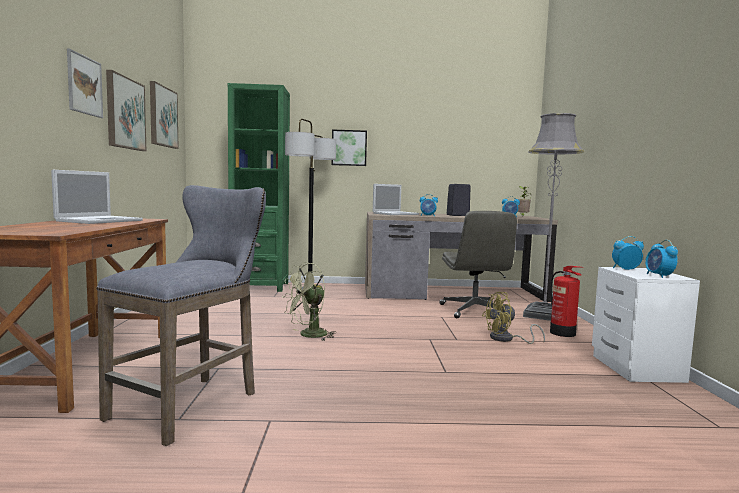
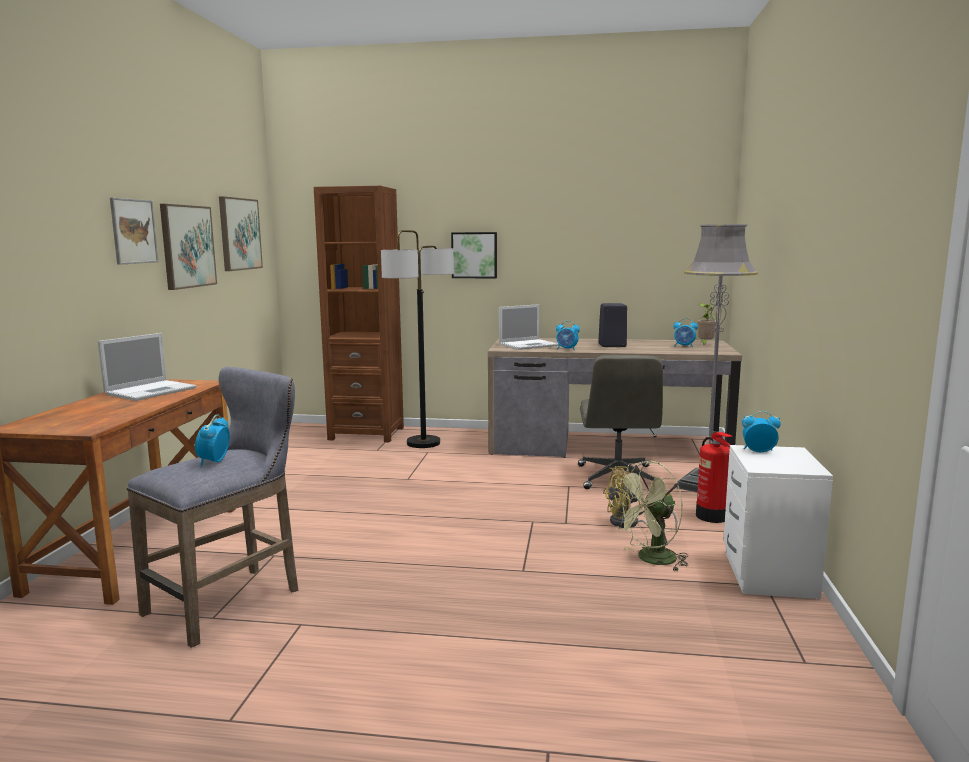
camera: 10 degrees right, 5 degrees up
green bookcase [228,83,290,292] -> brown bookcase [314,186,404,443]
green fan [282,262,335,340] -> green fan moved to [611,461,688,572]
alarm clock [645,240,678,278] -> alarm clock moved to [195,414,230,466]

